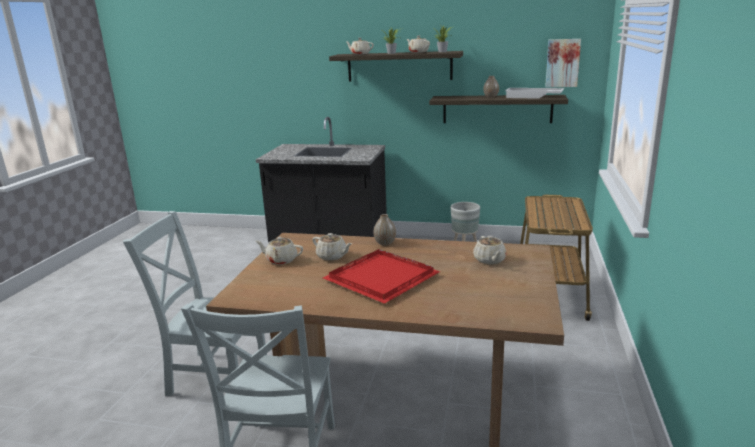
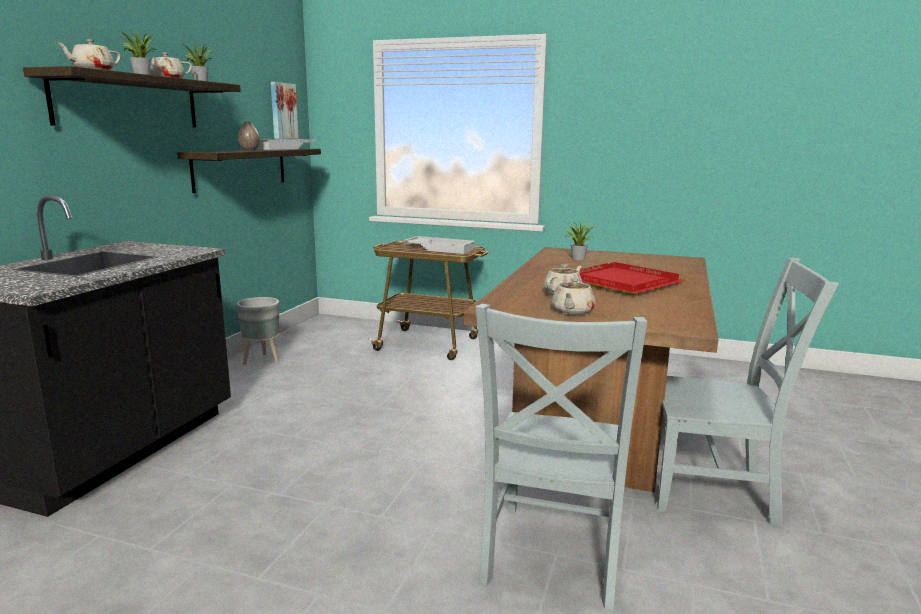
camera: 85 degrees left, 5 degrees down
vase [374,214,396,246] -> none
beige teapot [473,236,507,264] -> potted plant [565,223,597,260]
none -> white tray [404,236,476,254]

